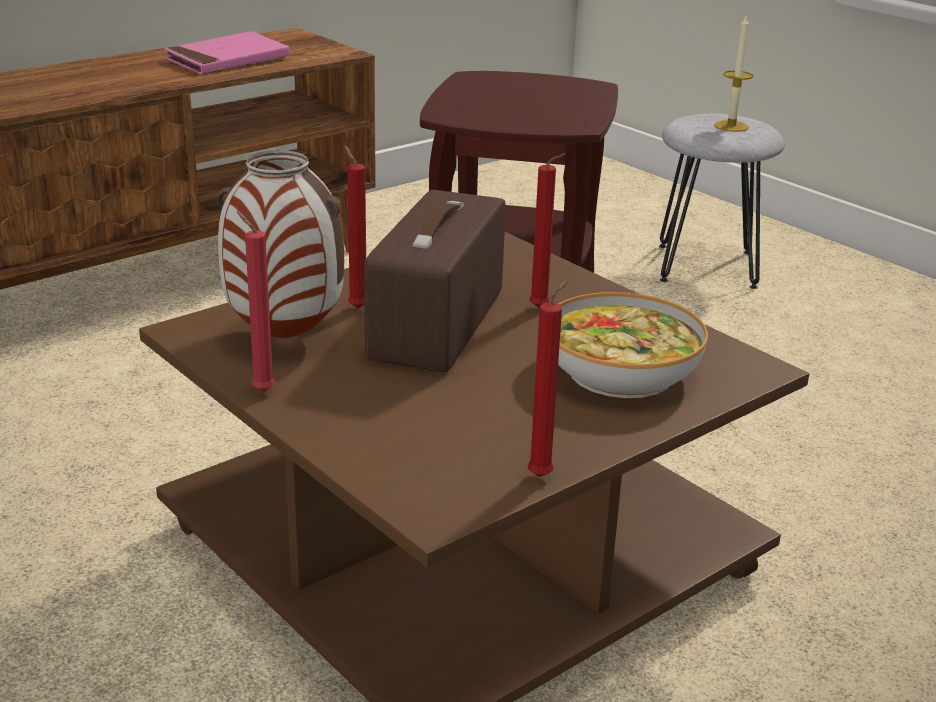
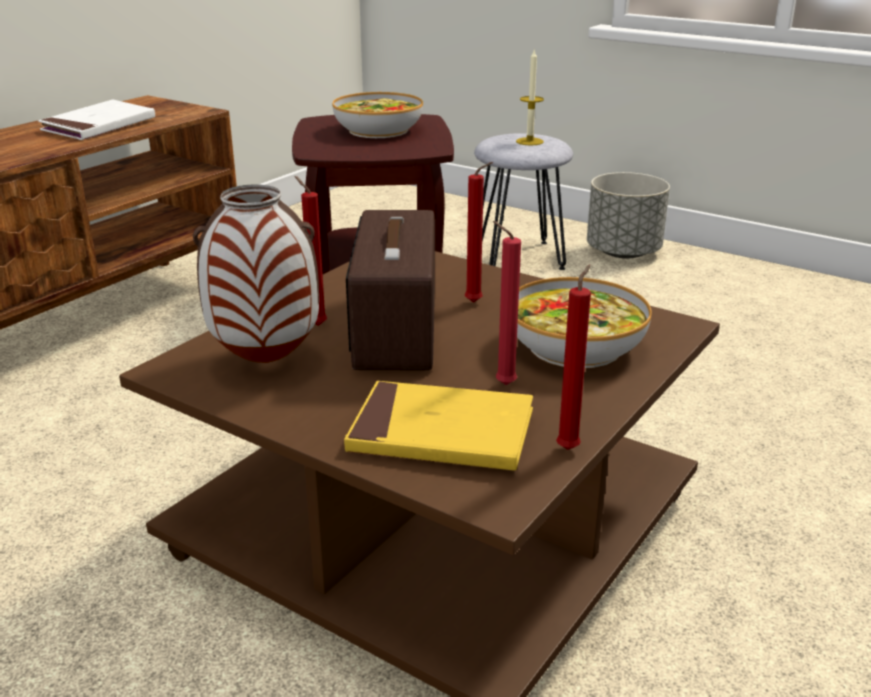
camera: 15 degrees left, 0 degrees up
pink book [165,31,290,75] -> white book [38,100,155,140]
red candle [236,211,275,392] -> red candle moved to [493,221,521,385]
none -> bowl [332,92,423,138]
none -> yellow book [344,381,533,470]
none -> grey planter [587,172,670,259]

